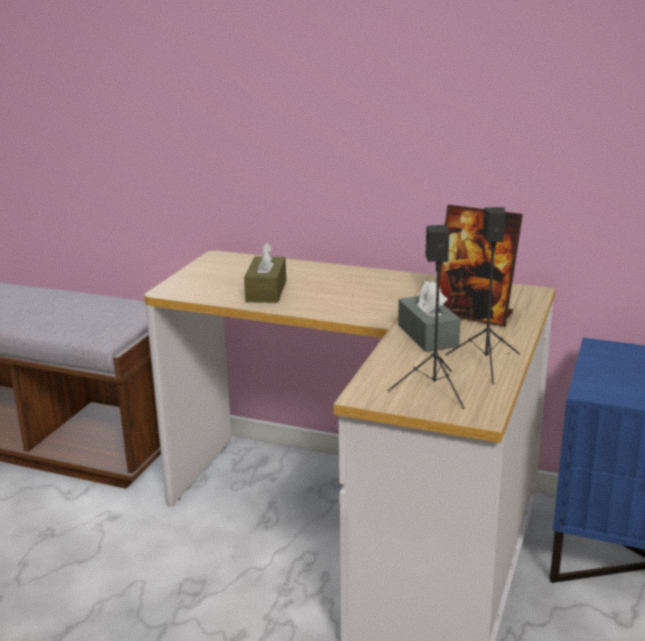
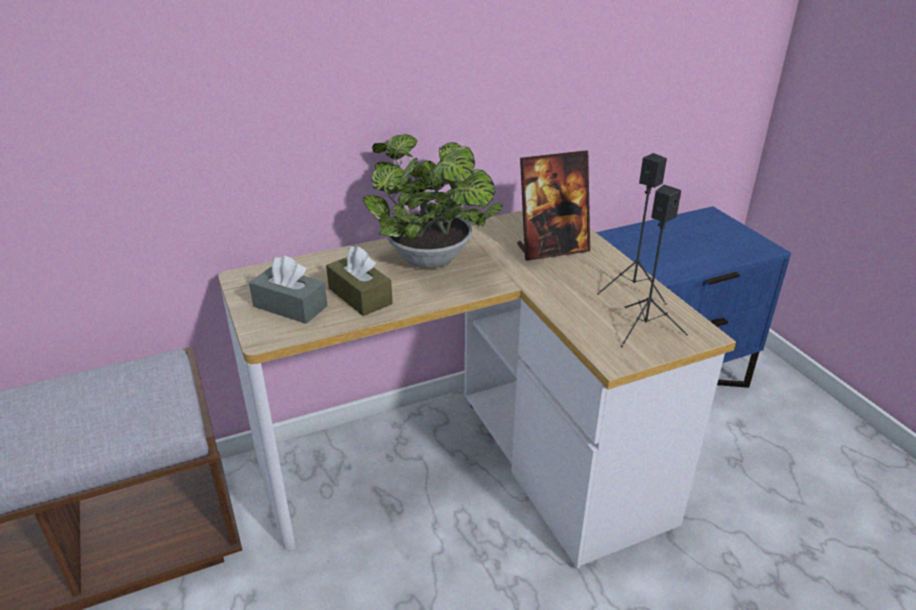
camera: 45 degrees left, 10 degrees up
grey tissue box [398,280,461,352] -> grey tissue box moved to [249,256,327,324]
none -> potted plant [363,134,503,269]

